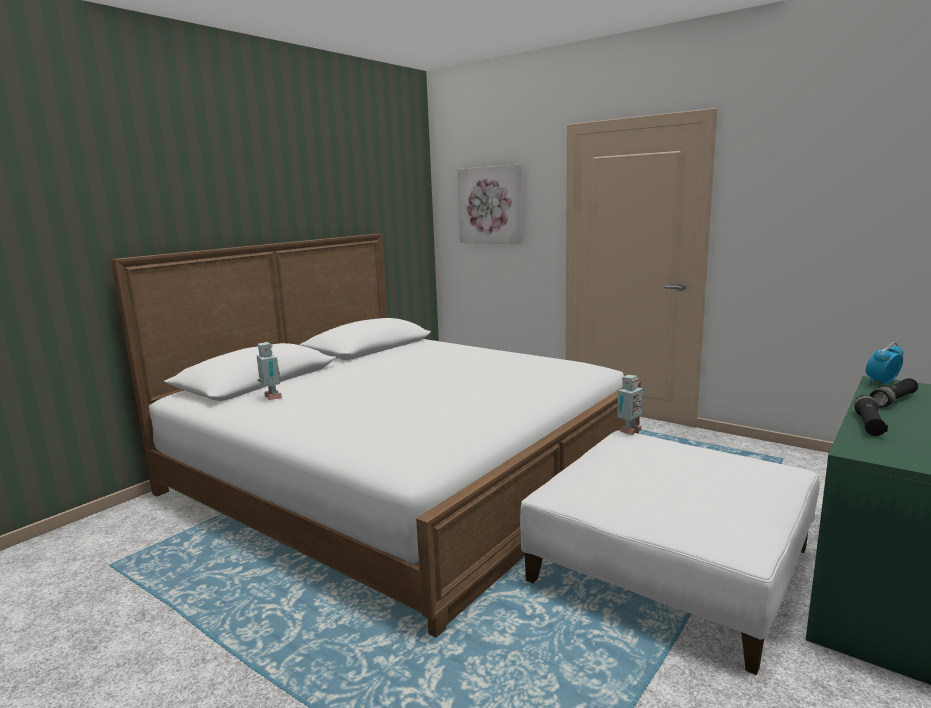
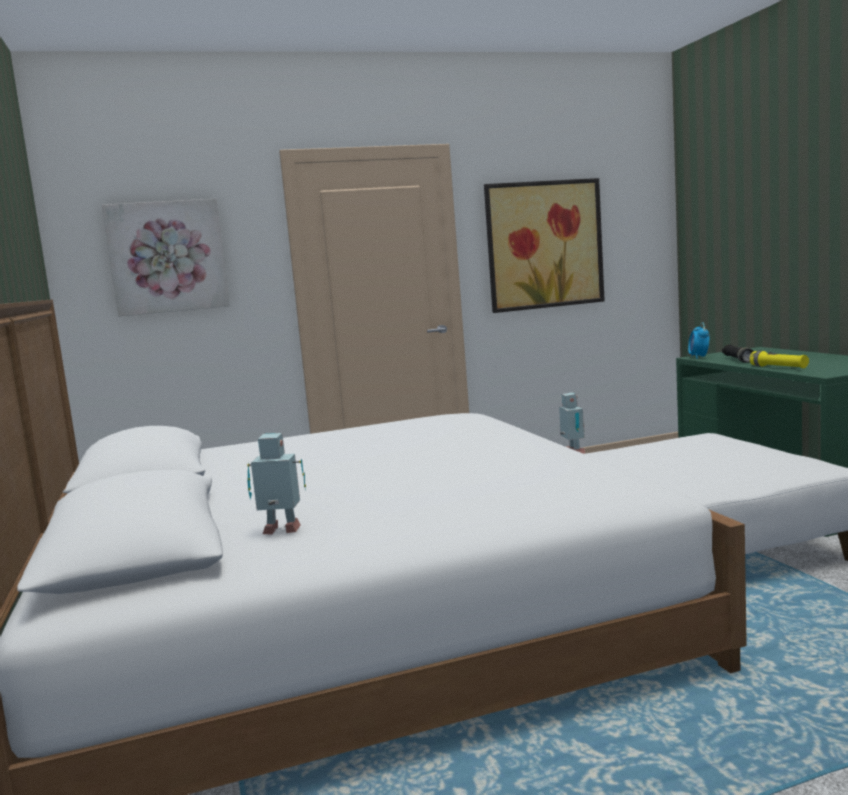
camera: 55 degrees left, 5 degrees down
black flashlight [854,395,888,436] -> yellow flashlight [750,351,809,368]
none -> picture [484,178,605,313]

